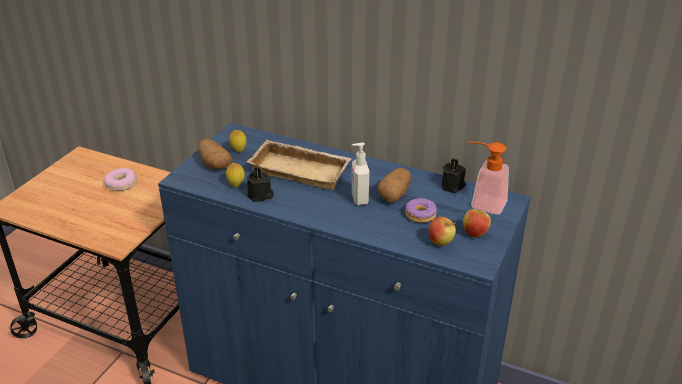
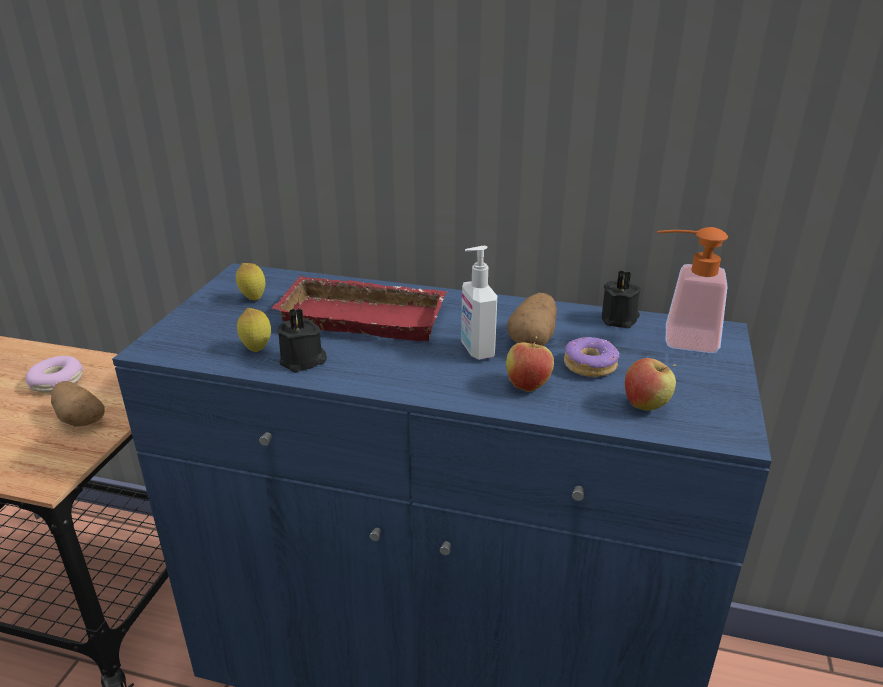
camera: 10 degrees left, 5 degrees down
potato [198,139,232,169] -> potato moved to [51,381,105,427]
beige tray [247,140,352,190] -> red tray [272,276,448,341]
apple [463,207,491,238] -> apple moved to [506,336,554,392]

